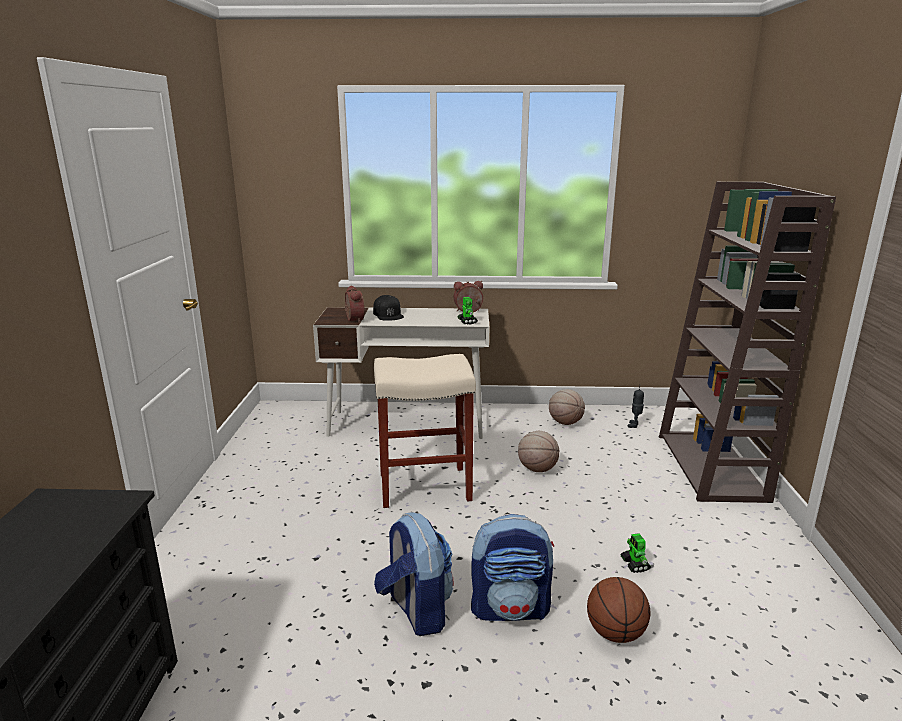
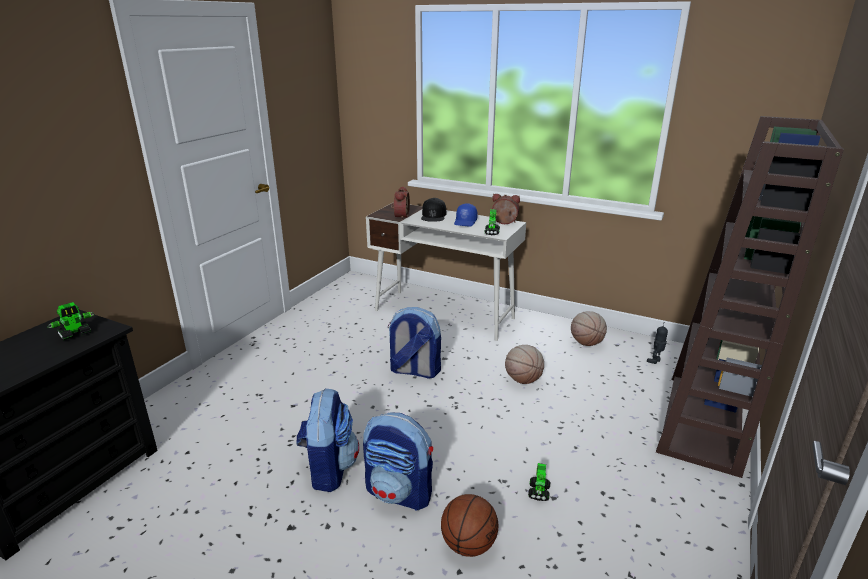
camera: 25 degrees right, 5 degrees up
beige stool [374,354,476,508] -> backpack [388,307,441,379]
none -> toy robot [48,302,94,340]
none -> blue cap [454,203,477,226]

